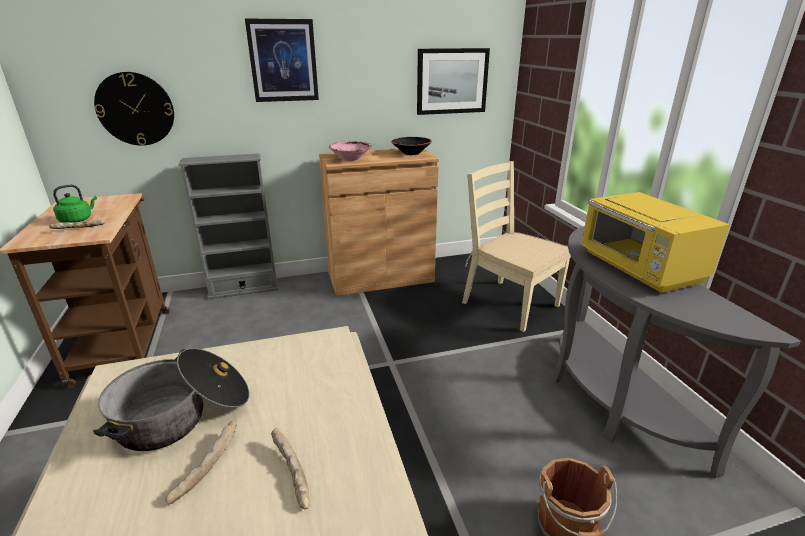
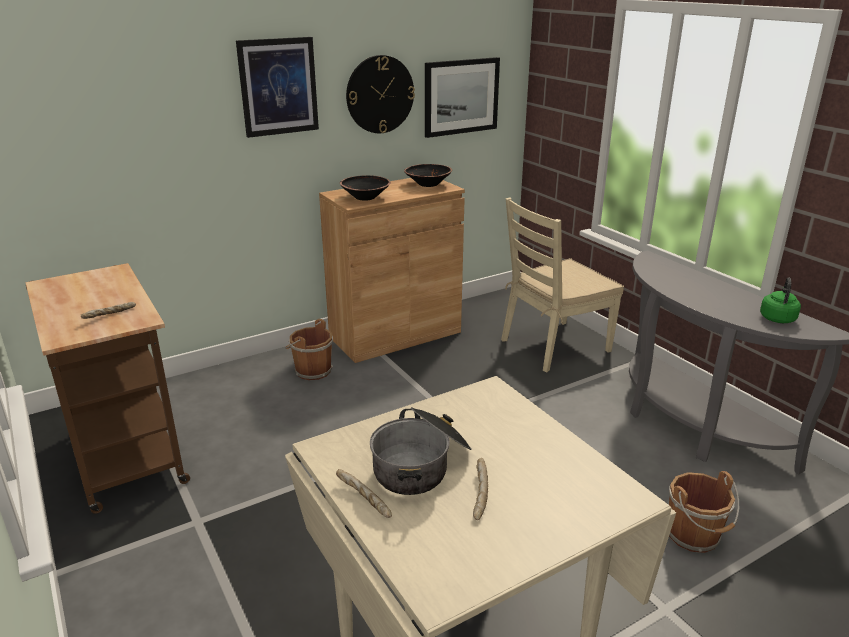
camera: 15 degrees left, 0 degrees up
green kettle [53,184,97,223] -> green kettle moved to [760,277,801,323]
wall clock [94,72,174,146] -> wall clock moved to [346,55,415,133]
grey bookcase [178,153,279,299] -> none
bread [271,428,310,509] -> bread moved to [336,469,392,518]
pink bowl [329,141,372,161] -> black bowl [340,175,391,201]
beige chair [462,161,571,332] -> beige chair turned 60 degrees counterclockwise [501,197,624,372]
yellow microwave [581,192,730,293] -> none
none -> brown bucket [285,319,333,380]

